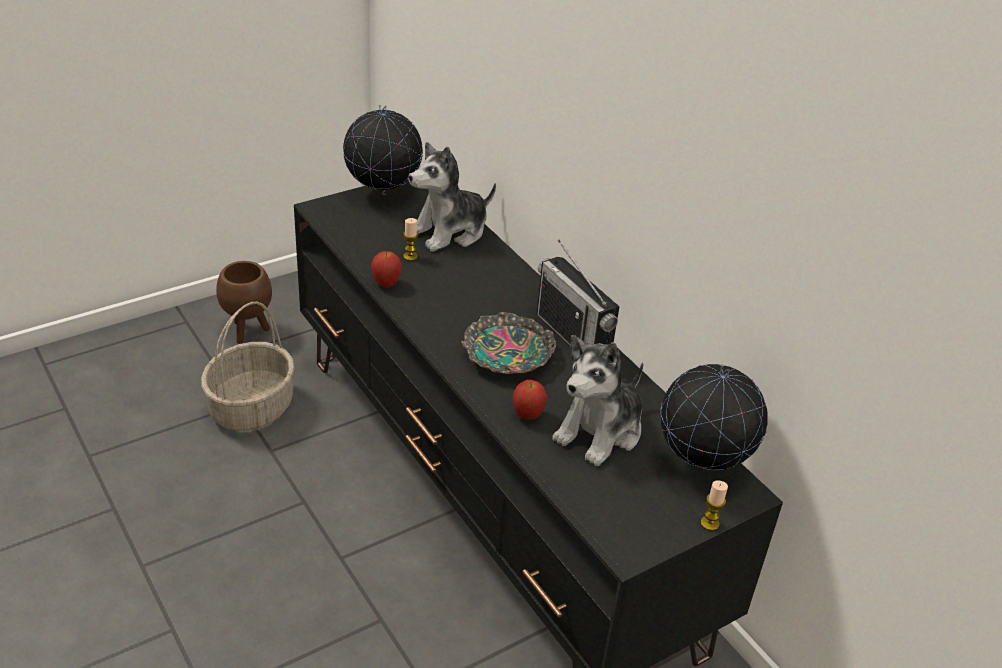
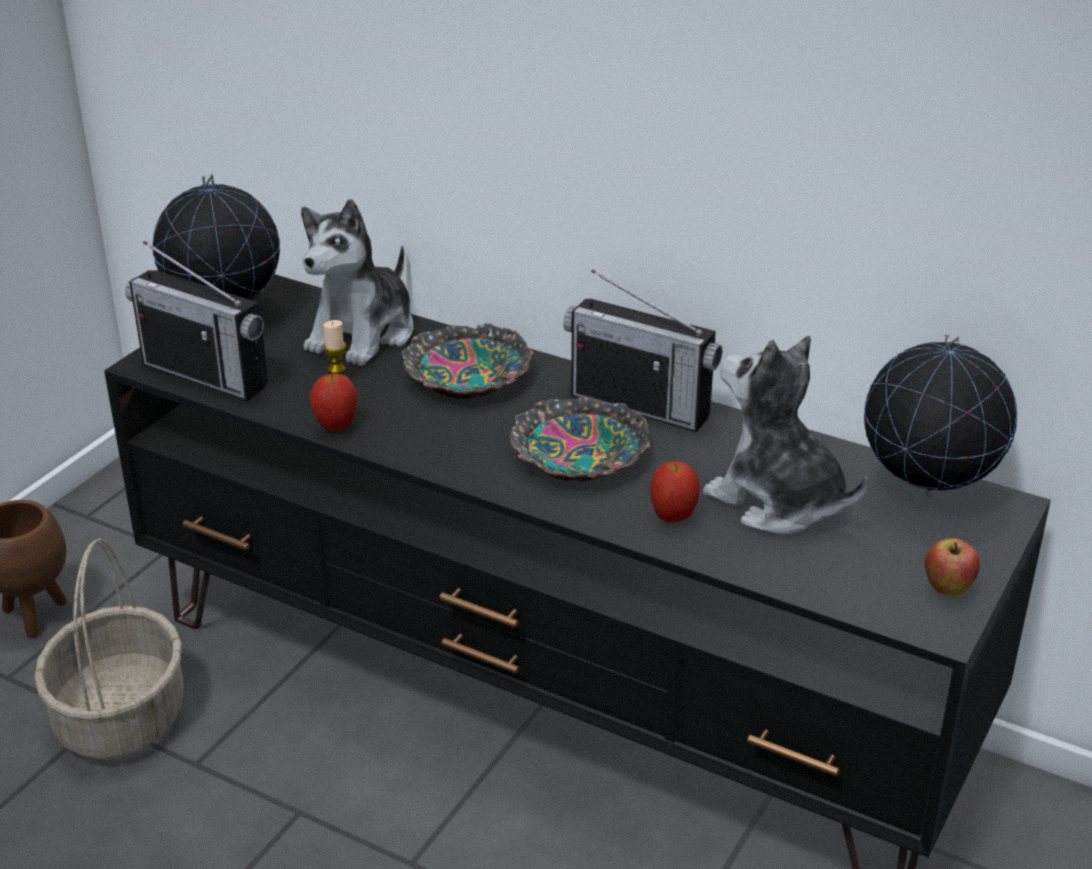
camera: 25 degrees left, 5 degrees down
plush toy [552,335,643,466] -> plush toy turned 120 degrees clockwise [703,336,868,534]
candle [701,480,728,531] -> none
none -> radio [125,241,268,401]
none -> bowl [401,323,534,399]
none -> apple [924,538,980,597]

